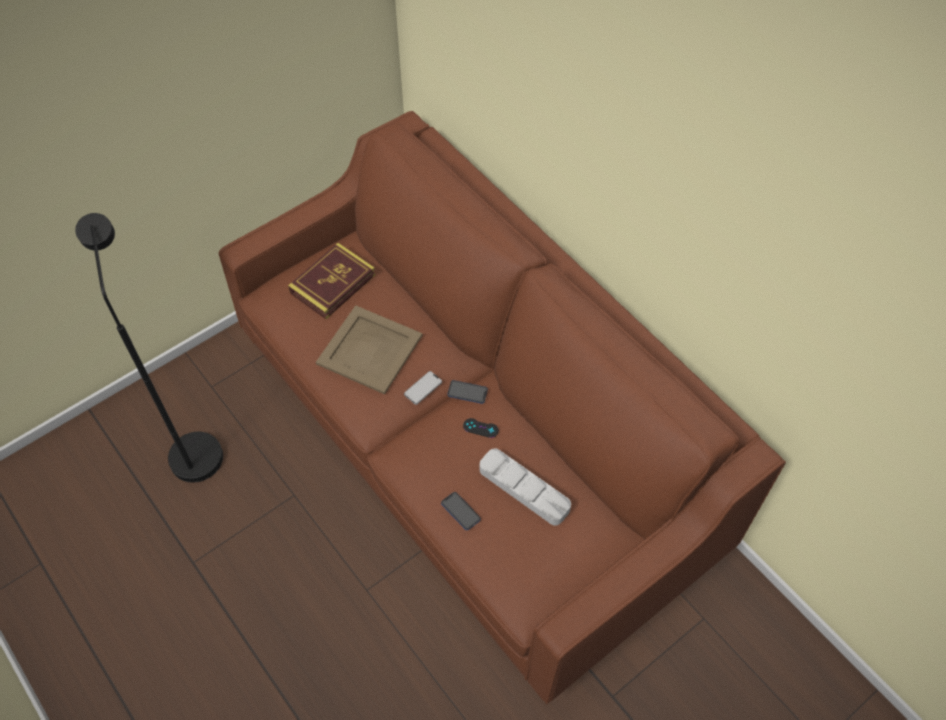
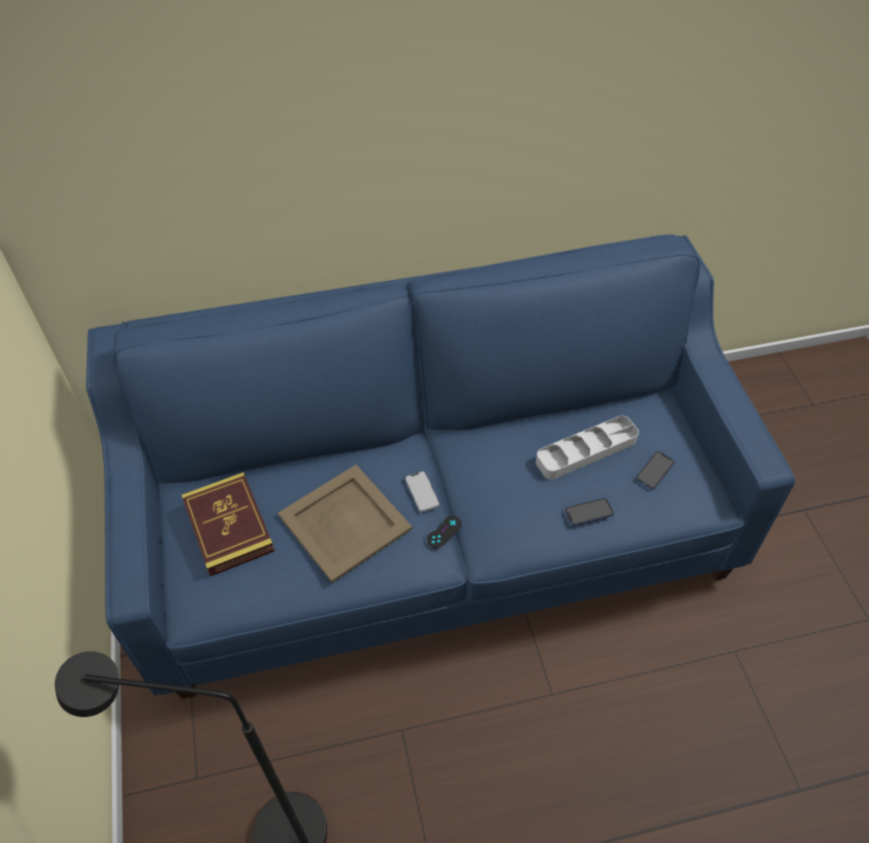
camera: 65 degrees left, 5 degrees down
brown sofa [219,111,786,705] -> blue sofa [86,234,795,699]
phone [448,380,488,404] -> phone moved to [636,451,675,490]
black game controller [463,418,499,438] -> black game controller moved to [427,516,462,548]

